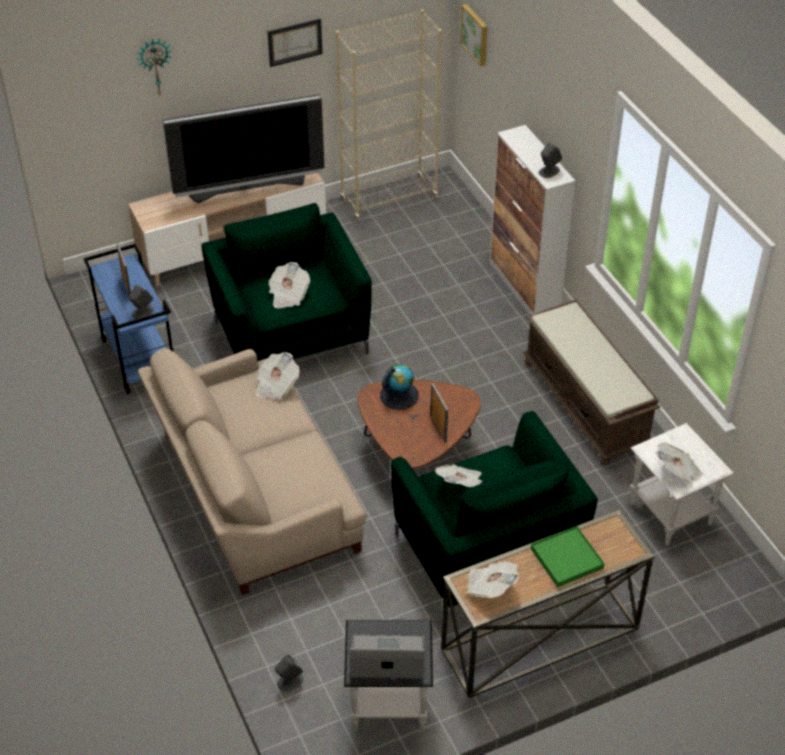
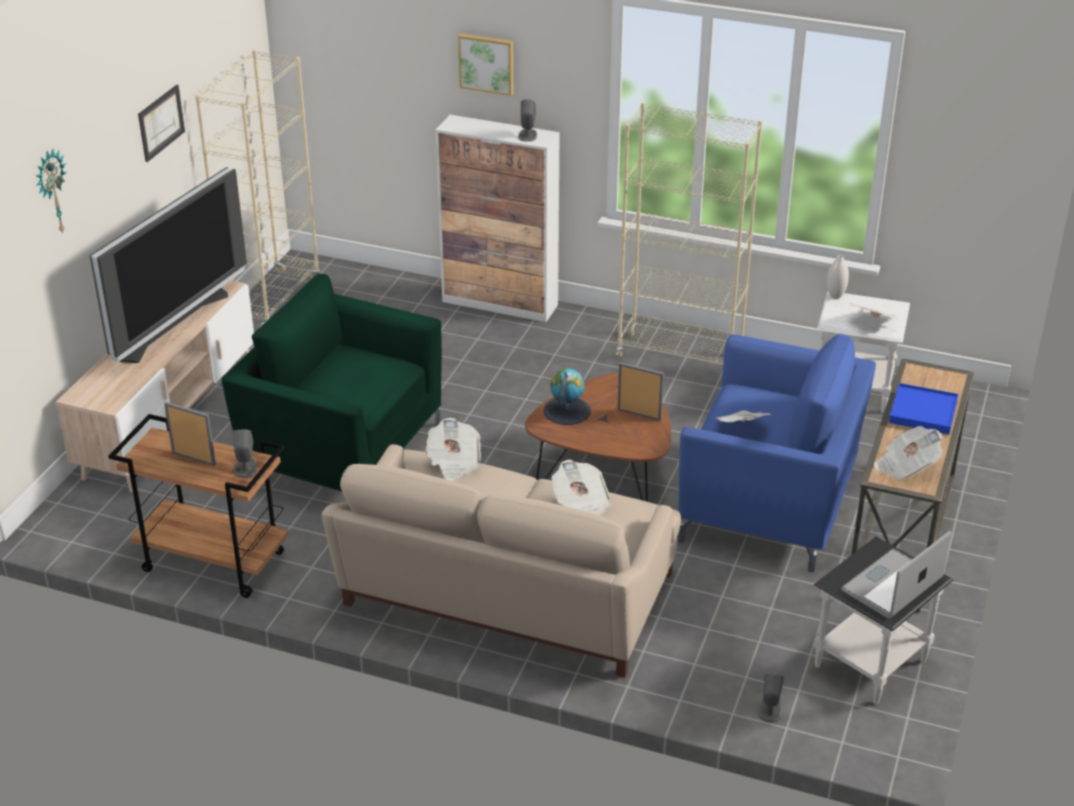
camera: 45 degrees left, 10 degrees down
blue cart [83,244,174,395] -> brown cart [108,414,289,598]
newspaper [268,262,310,308] -> newspaper moved to [551,460,612,515]
green armchair [391,411,598,617] -> blue armchair [678,334,876,572]
picture [460,4,487,67] -> picture moved to [458,34,513,96]
brown bench [523,299,660,465] -> beige bookcase [616,102,763,363]
green tray [531,526,605,587] -> blue tray [889,383,959,434]
none -> white vase [827,255,849,299]

